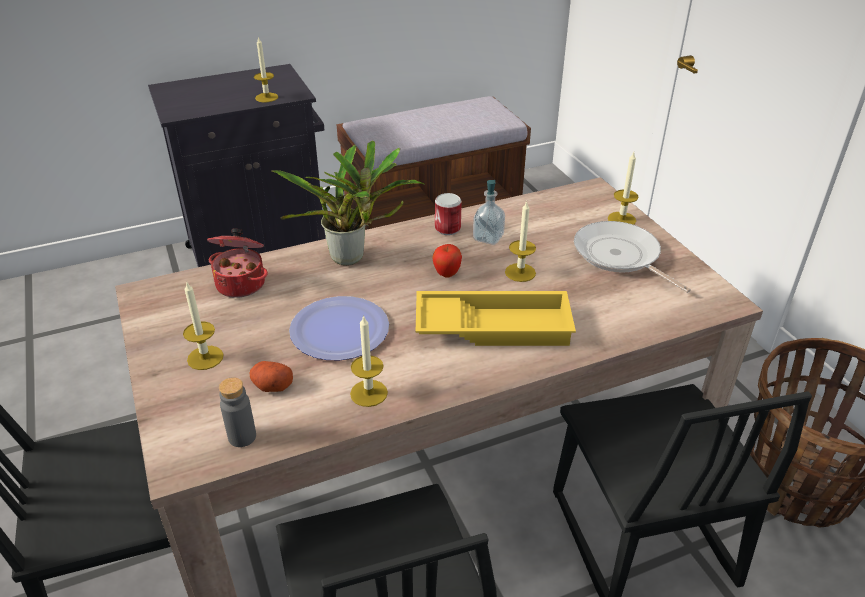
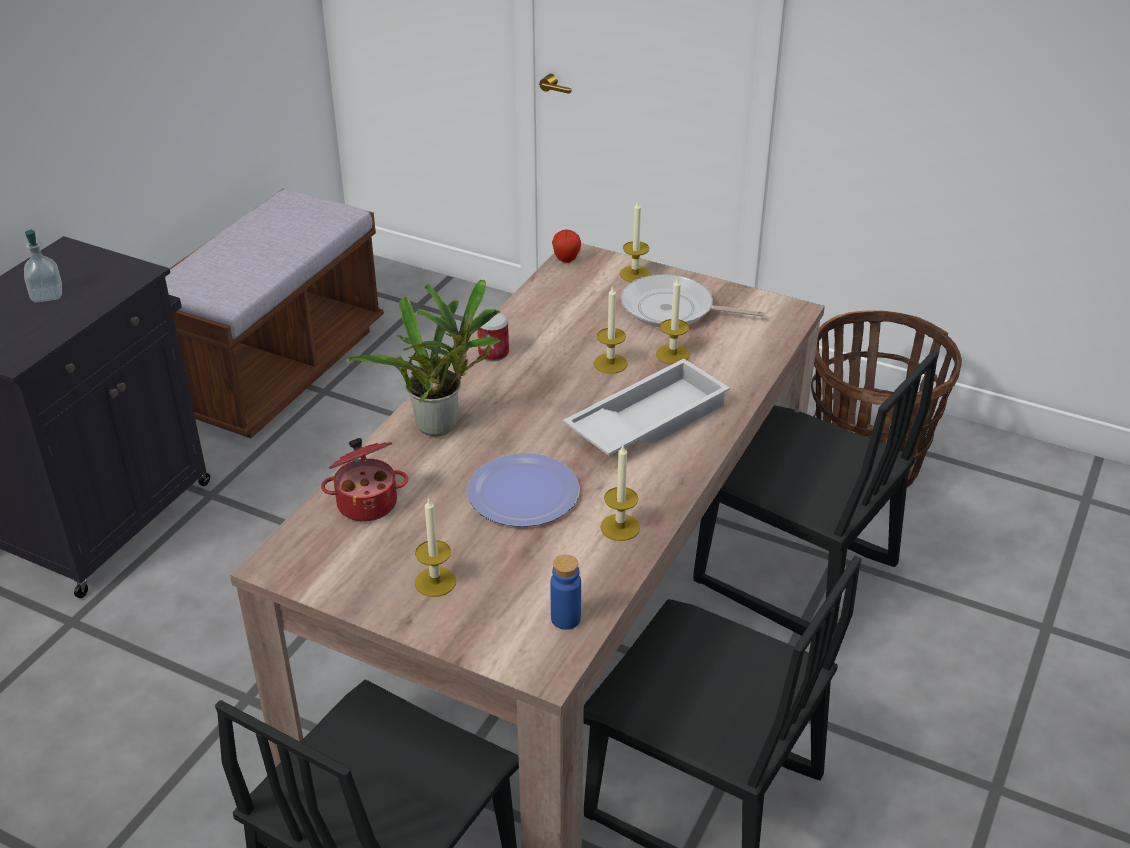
camera: 40 degrees left, 0 degrees up
grey bottle [219,378,256,447] -> blue bottle [551,555,581,630]
potato [250,361,293,392] -> none
candle [254,36,278,102] -> candle moved to [656,276,690,364]
yellow tray [416,291,576,346] -> white tray [563,358,730,456]
apple [432,244,462,278] -> apple moved to [552,230,581,263]
soap dispenser [473,180,505,245] -> soap dispenser moved to [24,229,62,303]

